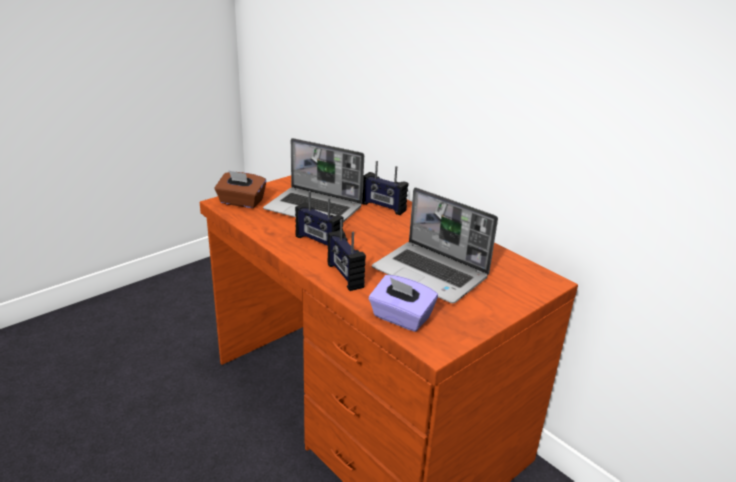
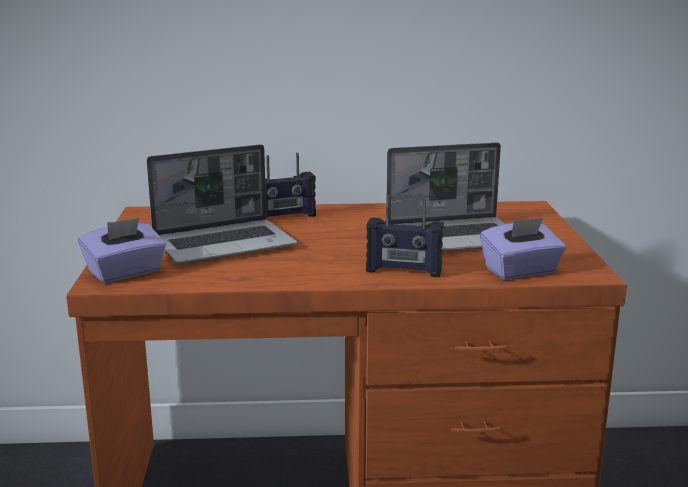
camera: 50 degrees left, 10 degrees down
brown tissue box [214,170,266,208] -> purple tissue box [78,218,166,283]
radio [295,191,344,246] -> none

